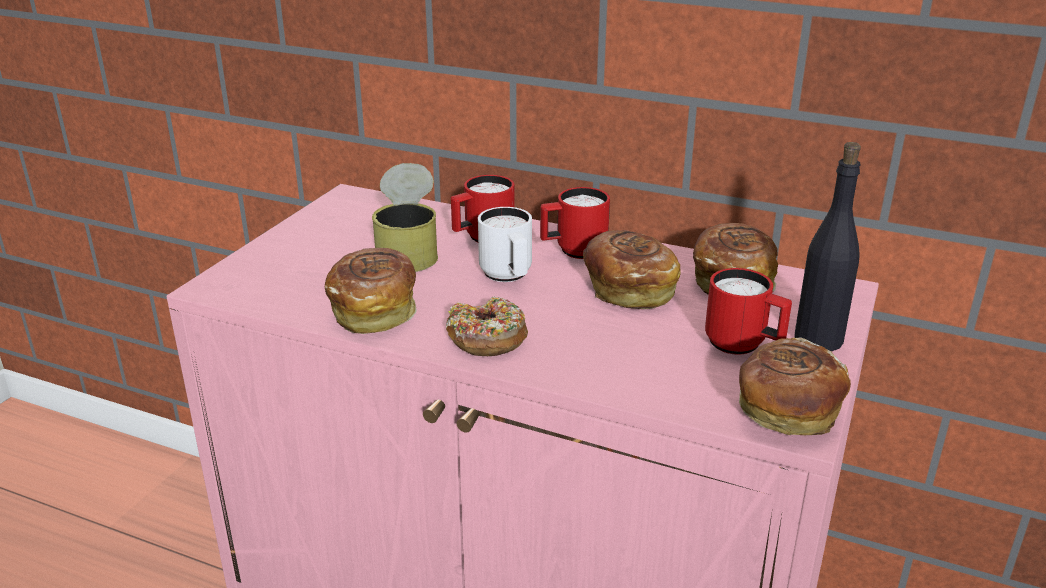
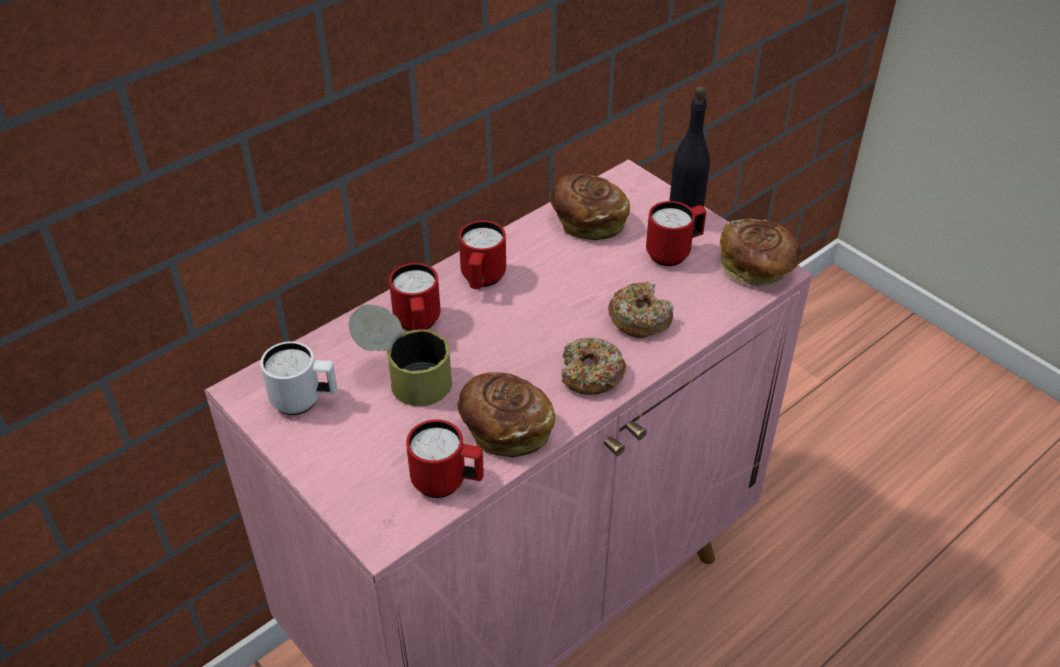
camera: 65 degrees left, 15 degrees up
white mug [478,207,532,282] -> white mug moved to [260,341,337,415]
bread [583,230,681,309] -> none
none -> red mug [406,420,484,498]
none -> donut [608,282,673,338]

